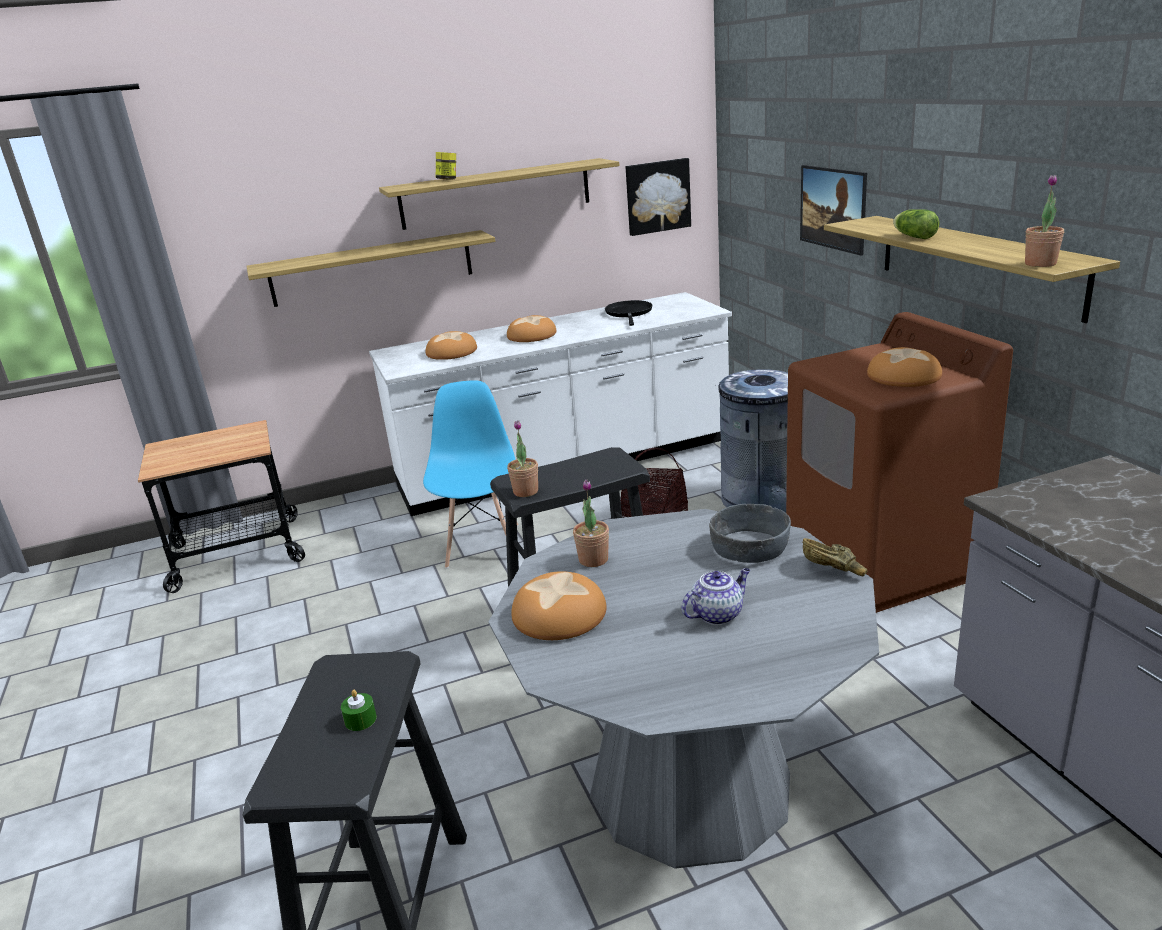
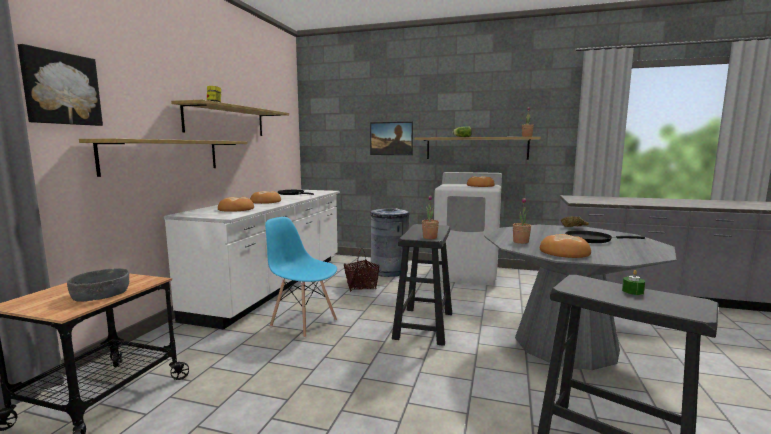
camera: 55 degrees left, 15 degrees down
picture [626,158,691,236] -> picture moved to [18,44,103,126]
teapot [682,568,750,625] -> black frying pan [565,230,645,243]
grey bowl [709,504,791,563] -> grey bowl moved to [67,268,129,301]
brown washing machine [786,312,1013,613] -> white washing machine [434,172,502,286]

